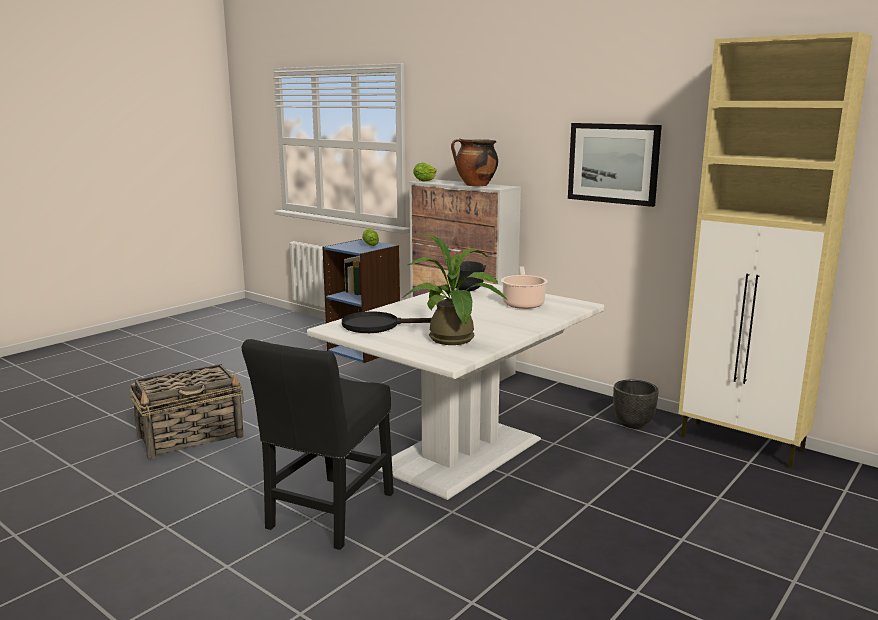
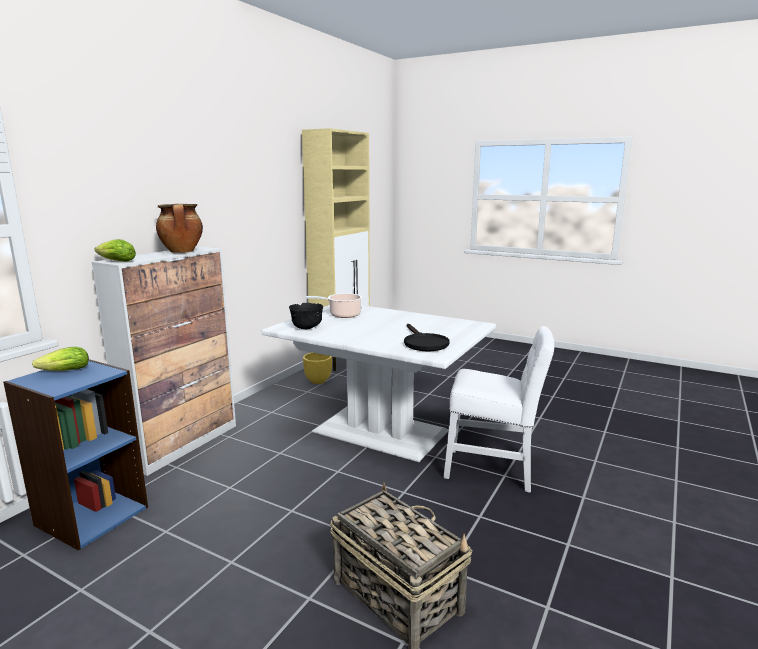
camera: 100 degrees left, 0 degrees up
black chair [242,339,394,550] -> white chair [443,326,554,493]
potted plant [402,234,508,345] -> none
picture [568,123,662,207] -> none
black planter [613,380,659,429] -> yellow planter [303,353,332,384]

